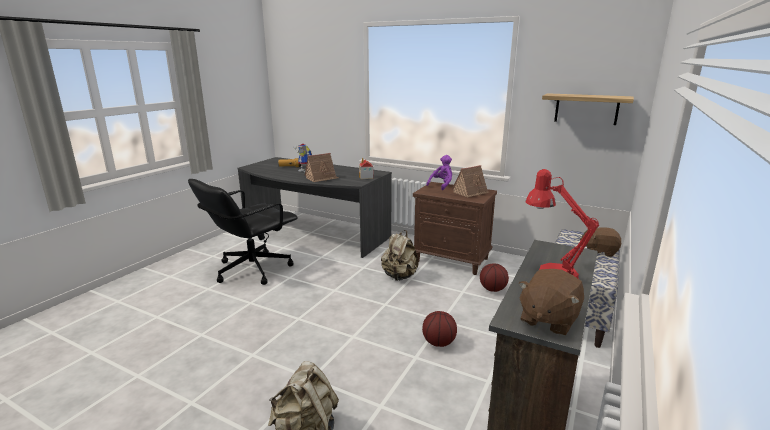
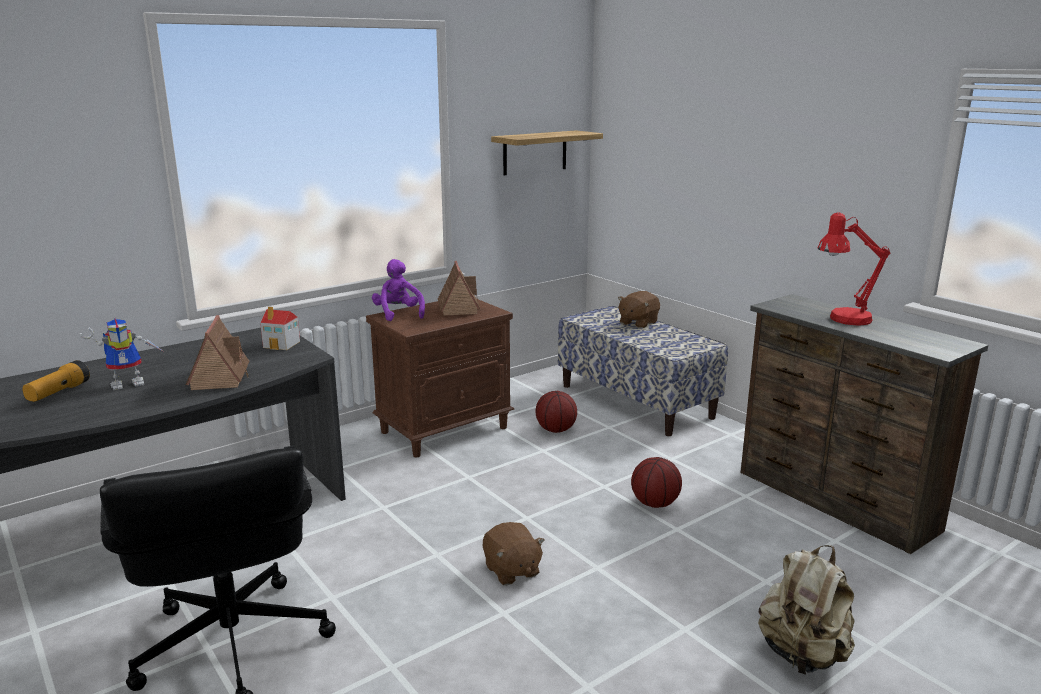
camera: 65 degrees left, 0 degrees up
beige backpack [381,230,418,281] -> none
brown plush toy [518,269,584,336] -> brown plush toy moved to [483,522,545,585]

